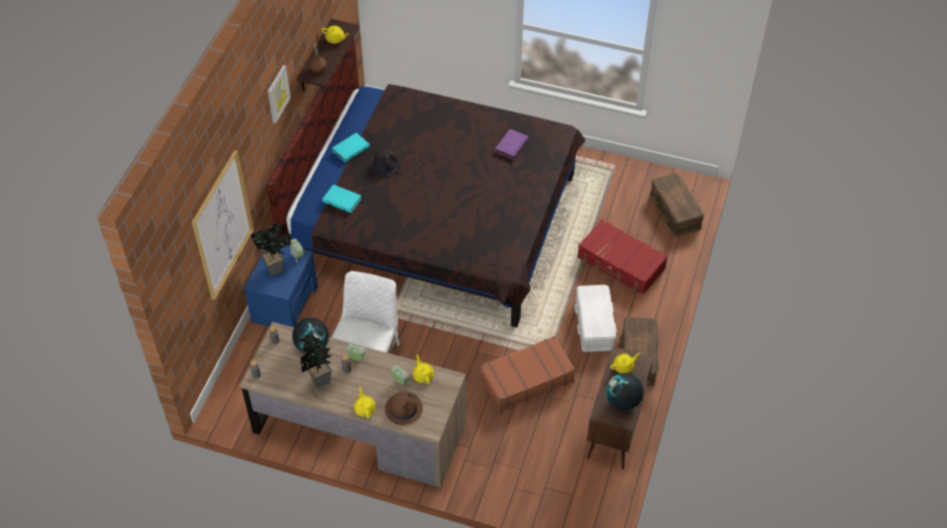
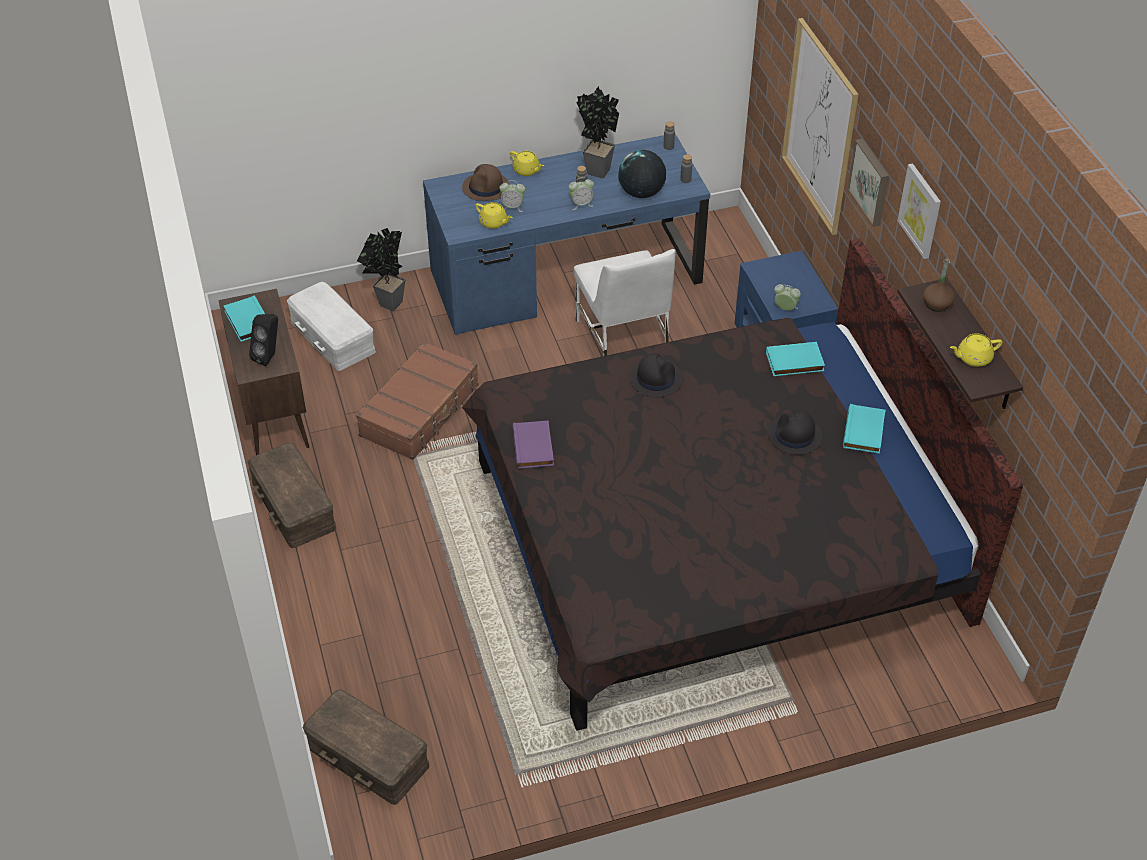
camera: 145 degrees right, 5 degrees down
brown desk [240,322,466,488] -> blue desk [423,134,710,335]
potted plant [250,219,291,276] -> potted plant moved to [357,228,405,311]
purple book [495,129,529,159] -> purple book moved to [512,420,554,469]
white storage box [574,285,617,352] -> white storage box moved to [287,282,376,371]
red suitcase [577,219,668,295] -> none
globe [606,373,644,410] -> turquoise book [224,295,265,342]
yellow teapot [610,353,640,373] -> black speaker [249,314,278,366]
none -> black hat [629,353,682,398]
none -> picture [847,139,889,227]

